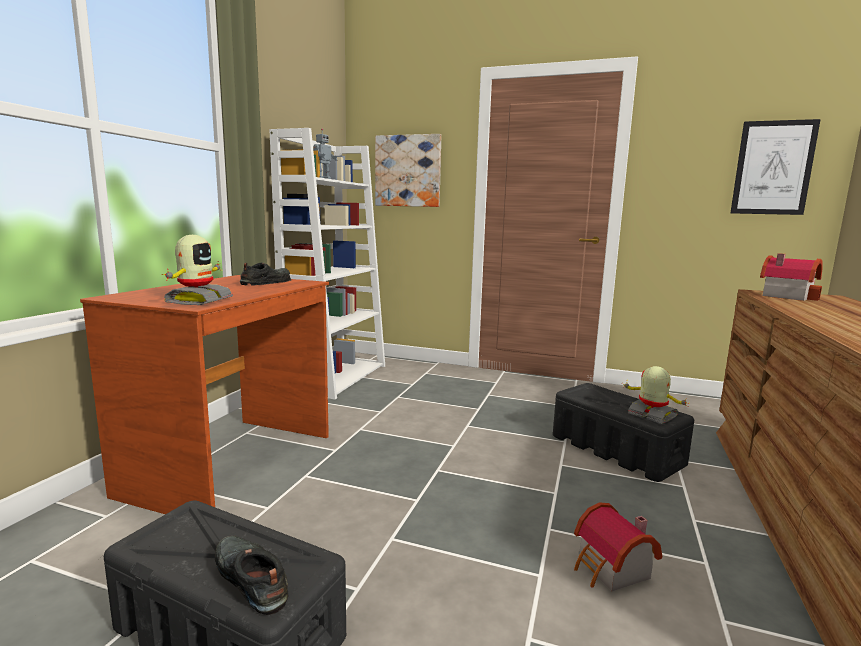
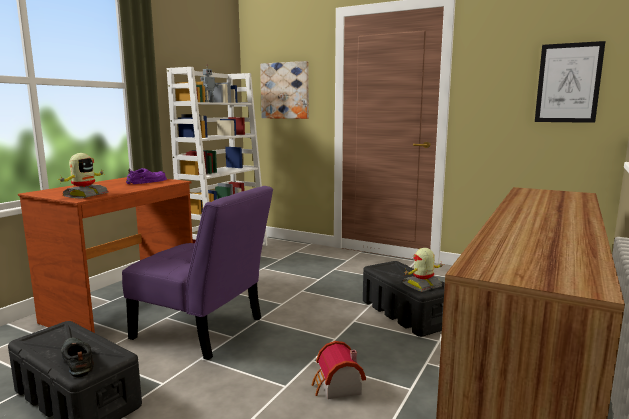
camera: 10 degrees right, 0 degrees up
black shoe [240,263,291,285] -> purple shoe [126,168,167,184]
toy robot [622,366,689,424] -> toy robot turned 90 degrees counterclockwise [402,248,444,292]
toy house [760,253,823,301] -> none
none -> purple chair [122,186,273,360]

